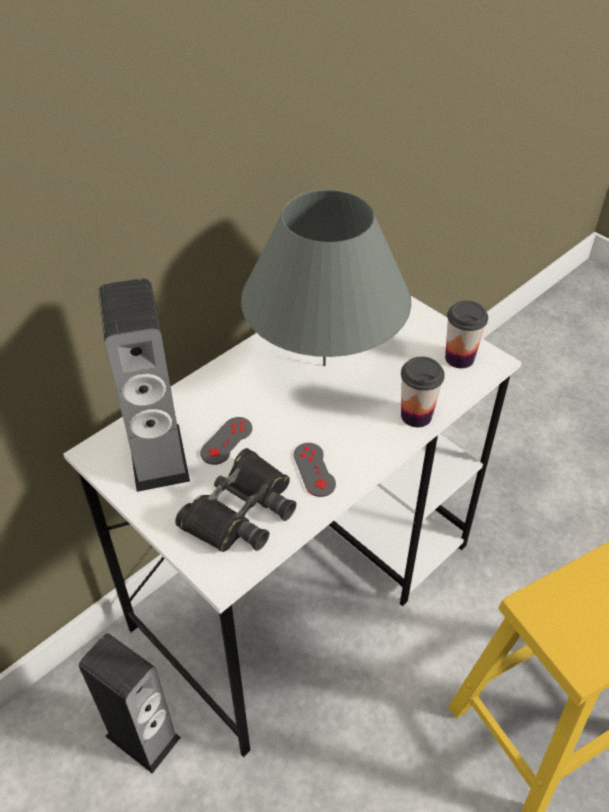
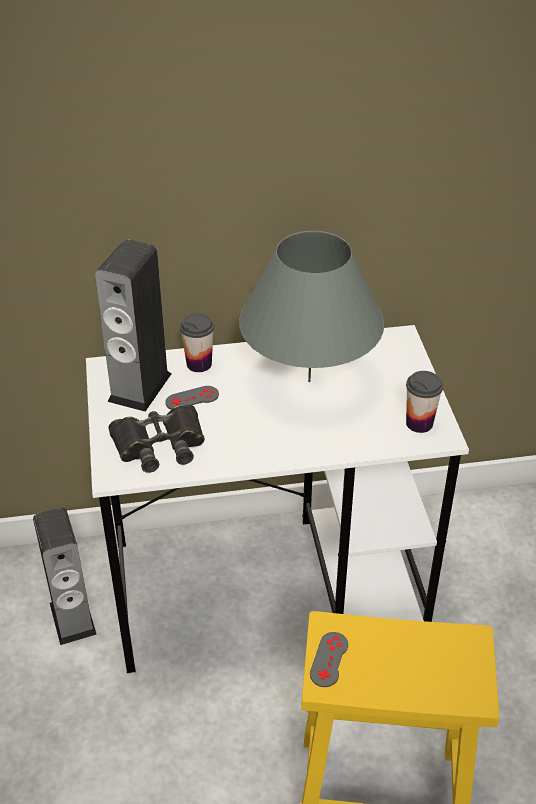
camera: 35 degrees right, 5 degrees down
grey game controller [294,443,336,497] -> grey game controller moved to [310,632,348,687]
cup [401,357,445,427] -> cup moved to [180,313,214,372]

